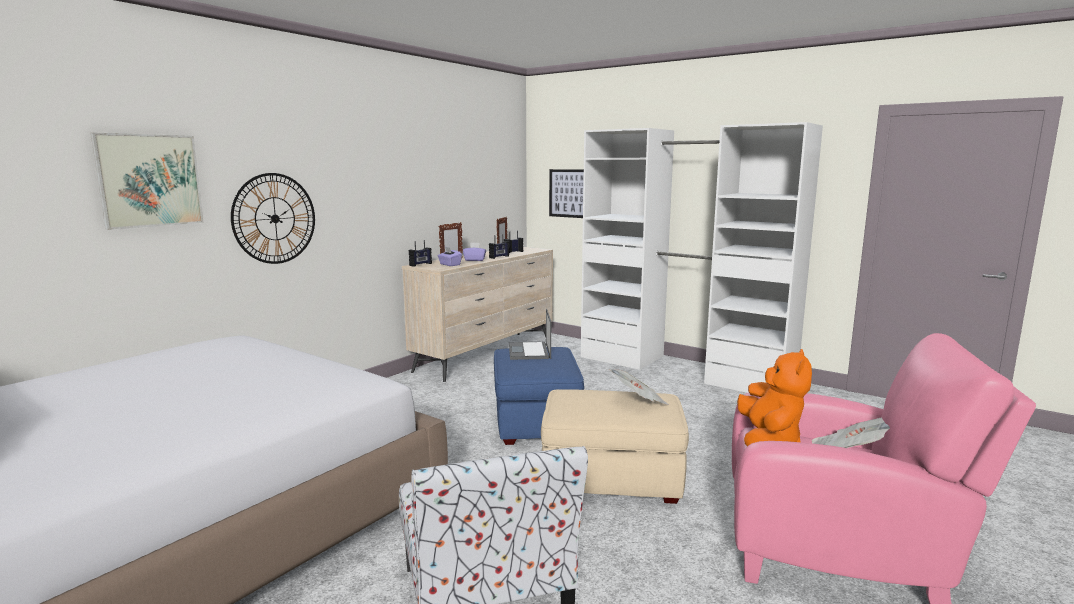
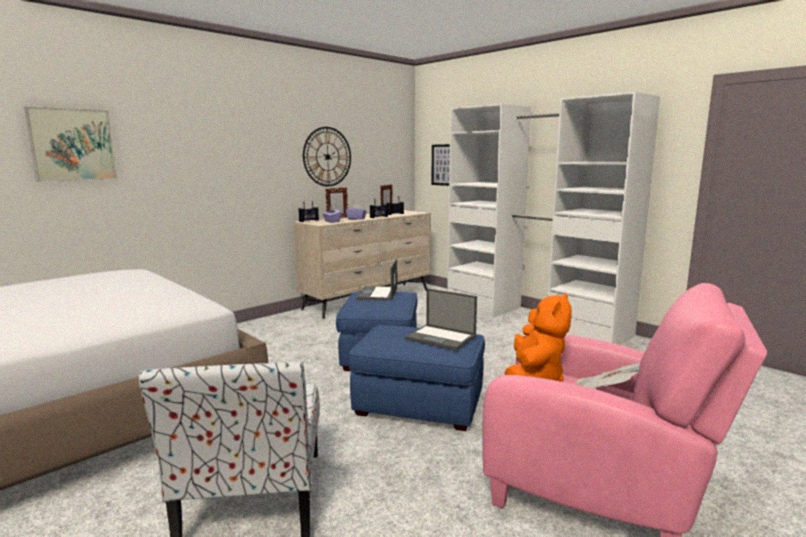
camera: 10 degrees right, 0 degrees up
wall clock [231,173,315,264] -> wall clock moved to [303,127,351,186]
beige ottoman [541,389,689,504] -> blue ottoman [348,325,485,431]
newspaper [609,369,669,405] -> laptop [405,288,477,351]

